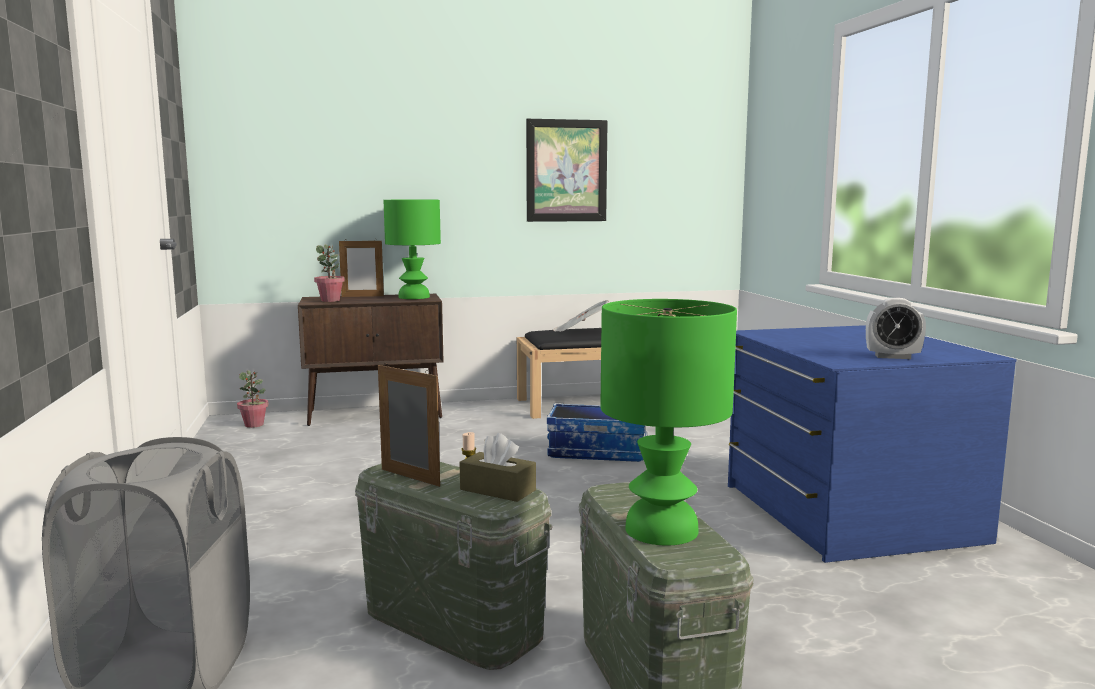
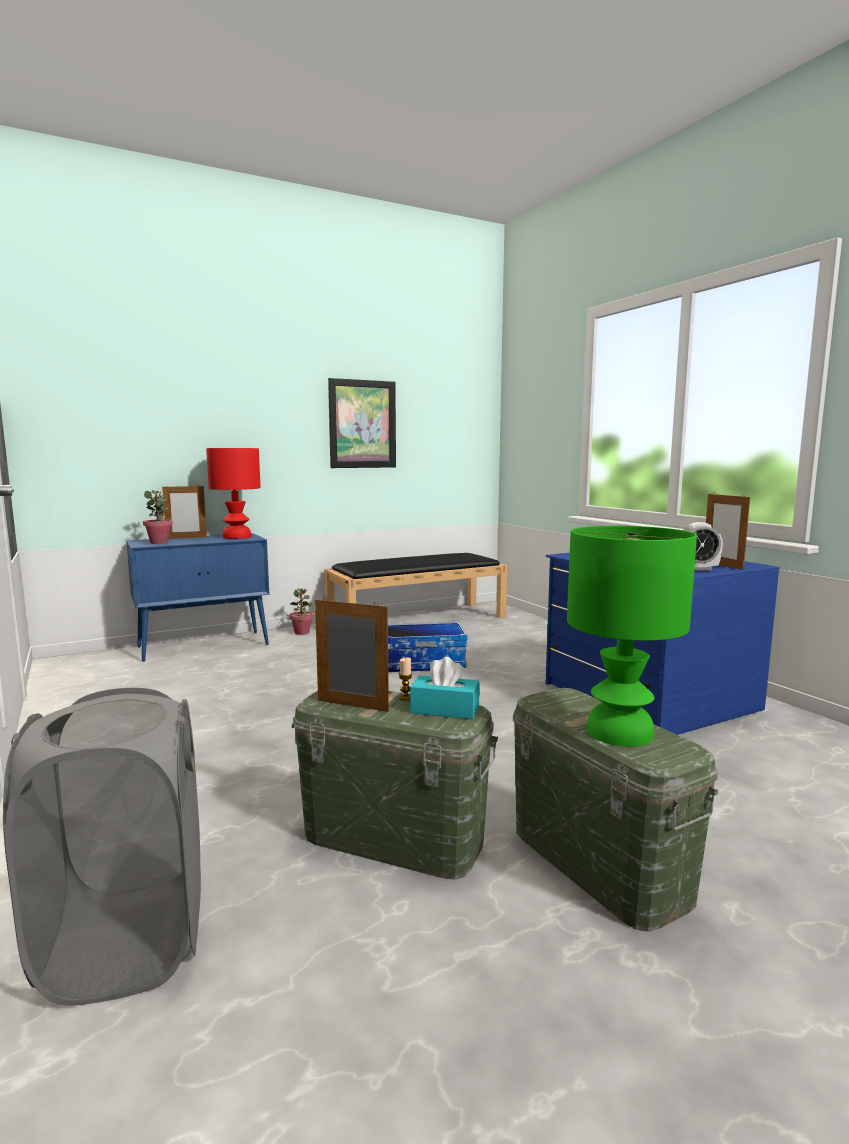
camera: 15 degrees left, 0 degrees up
potted plant [237,371,269,428] -> potted plant moved to [289,588,314,635]
brown cabinet [298,294,444,426] -> blue cabinet [126,533,269,662]
green table lamp [384,200,441,299] -> red table lamp [206,448,261,539]
brown tissue box [460,433,536,502] -> turquoise tissue box [410,657,480,719]
newspaper [553,300,609,332] -> none
none -> picture frame [706,492,750,570]

